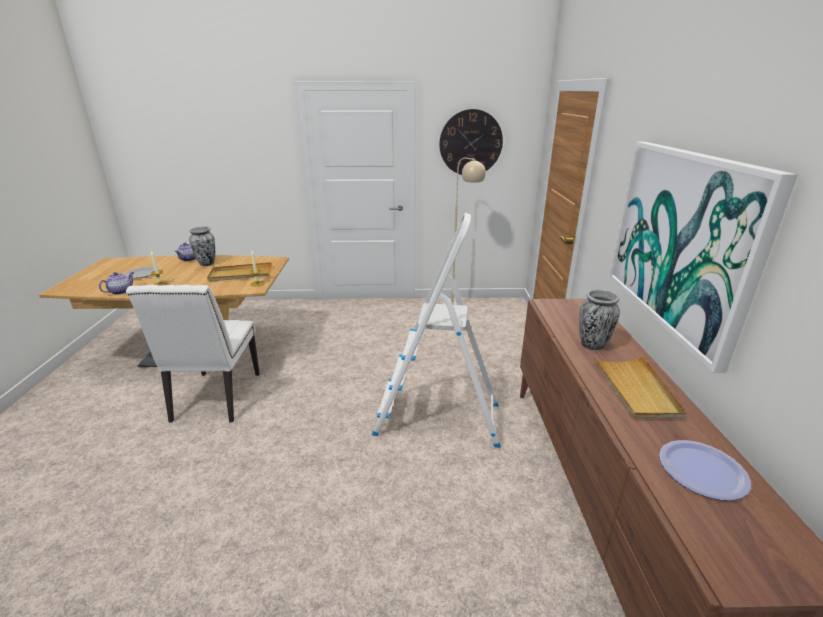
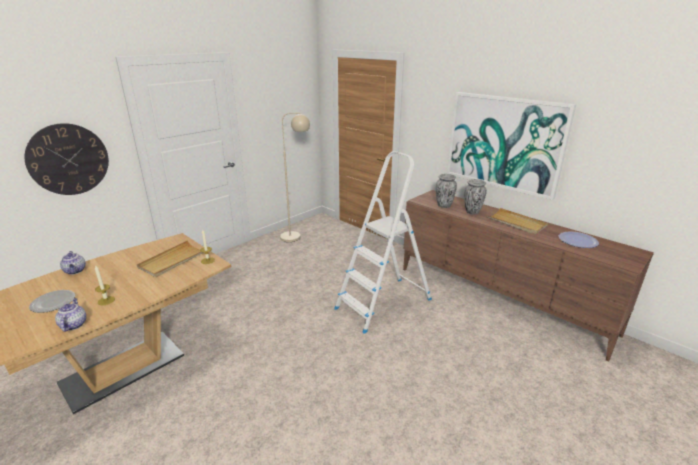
camera: 45 degrees left, 0 degrees up
white chair [126,285,260,423] -> none
vase [189,227,215,266] -> vase moved to [436,174,457,208]
wall clock [440,109,503,175] -> wall clock moved to [25,123,109,195]

